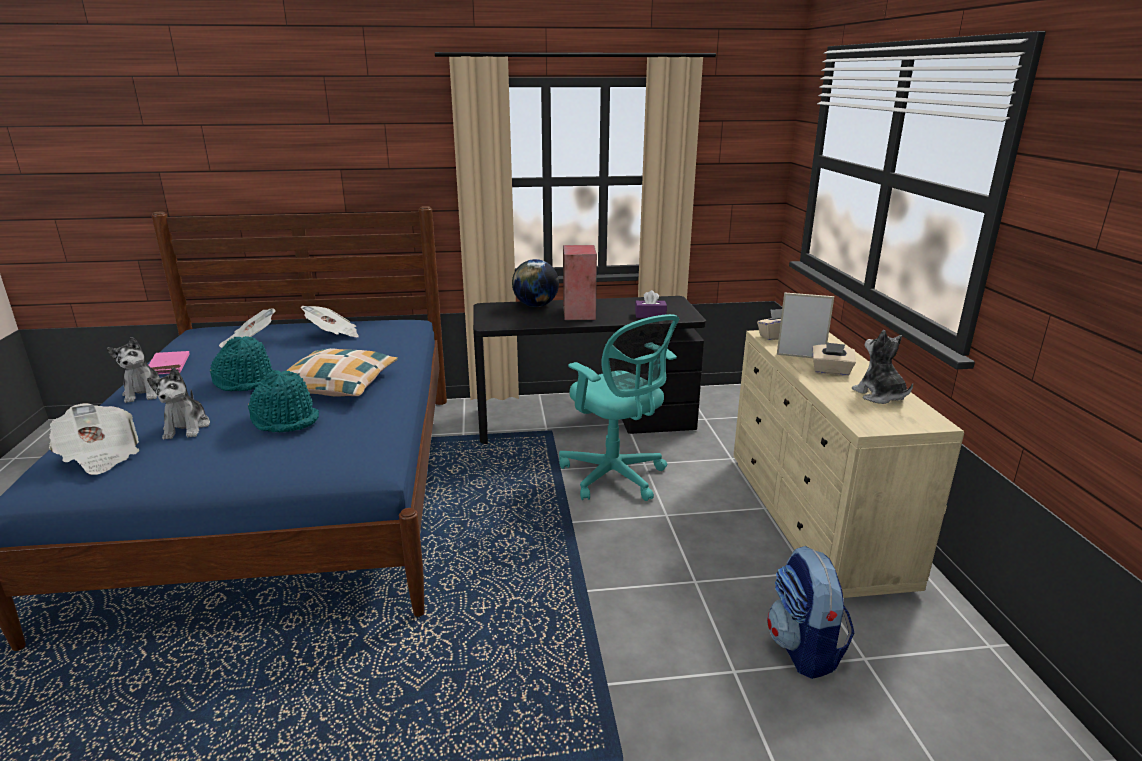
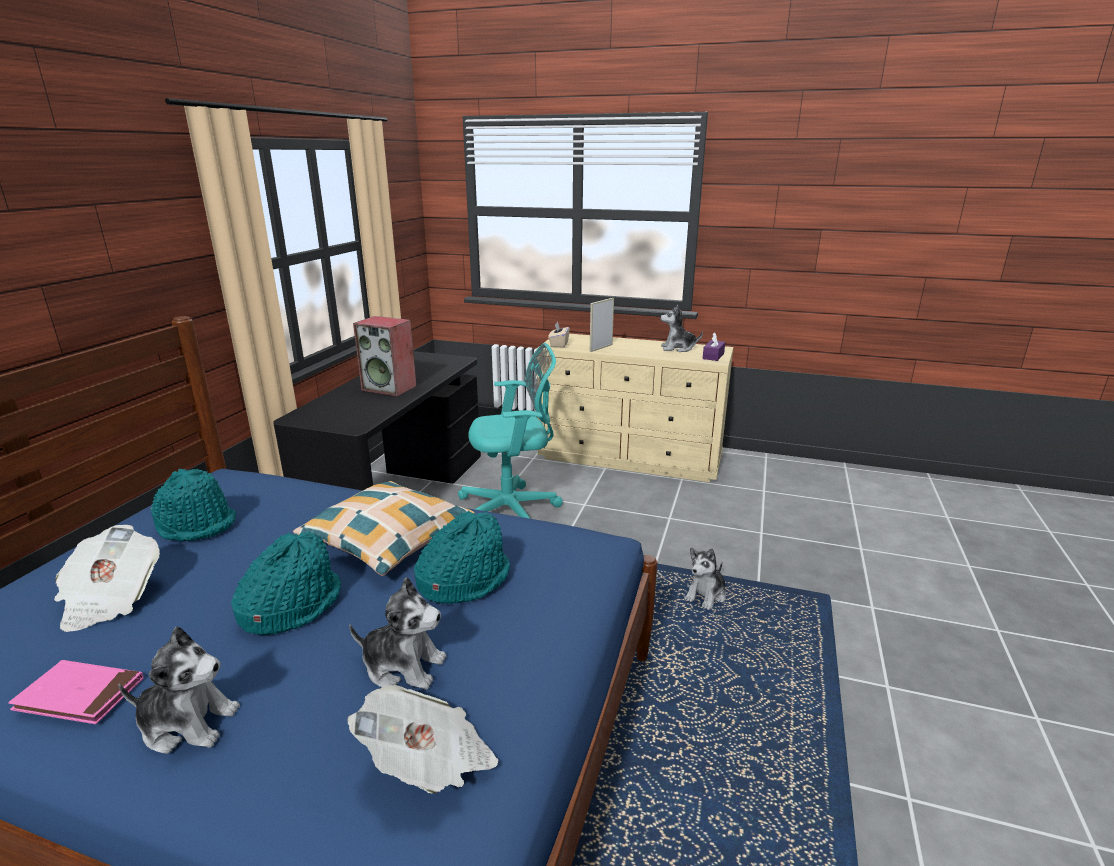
camera: 65 degrees left, 0 degrees up
newspaper [301,306,359,337] -> turquoise hat [150,469,236,541]
globe [512,259,559,307] -> none
purple tissue box [635,290,667,318] -> purple tissue box moved to [703,332,725,361]
backpack [767,546,854,679] -> none
beige tissue box [812,342,856,376] -> none
none -> plush toy [684,547,726,610]

